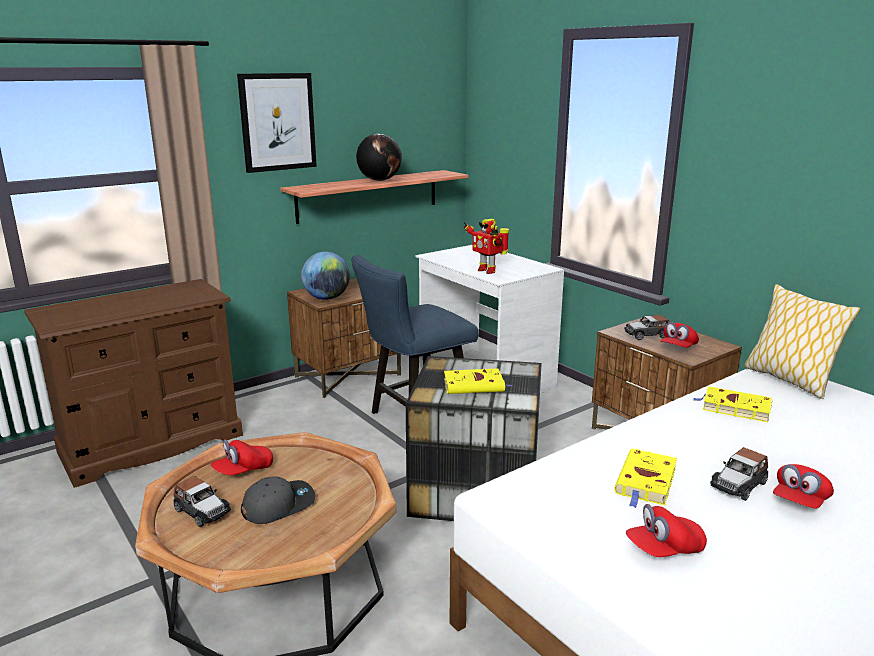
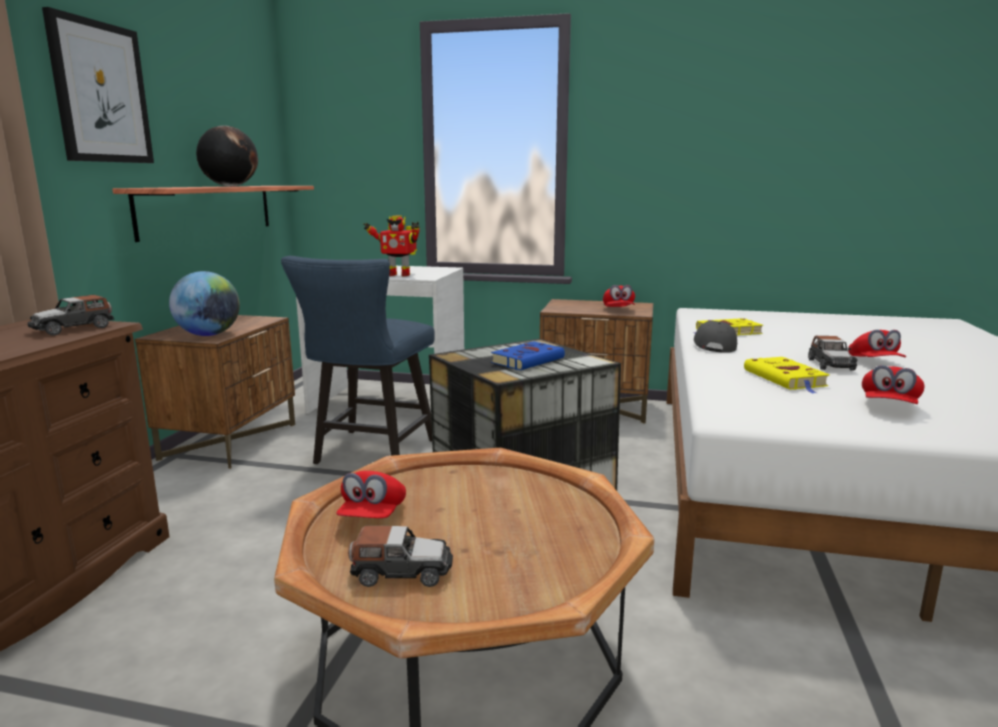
camera: 40 degrees left, 5 degrees down
grey cap [241,476,315,524] -> grey cap moved to [694,321,737,353]
yellow book [444,368,514,394] -> blue book [491,341,565,370]
toy car [624,315,670,340] -> toy car moved to [28,295,114,336]
pillow [744,284,860,399] -> none

